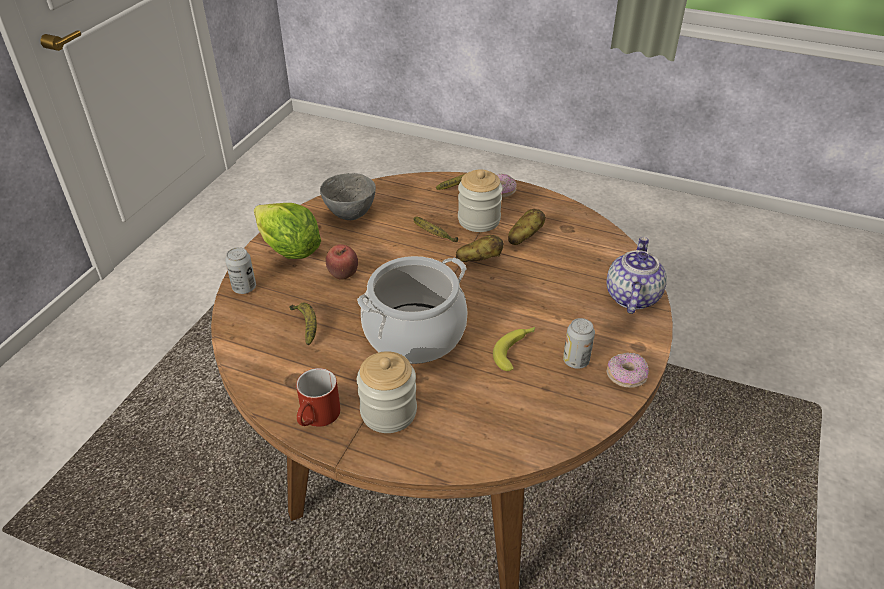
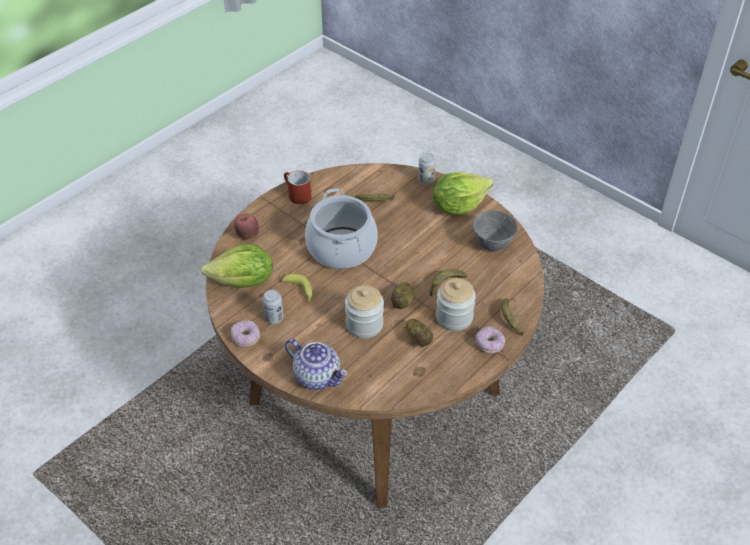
camera: 110 degrees right, 5 degrees up
apple [326,244,358,280] -> apple moved to [234,213,259,240]
jar [357,351,417,433] -> jar moved to [345,285,384,339]
none -> lettuce [201,244,273,288]

